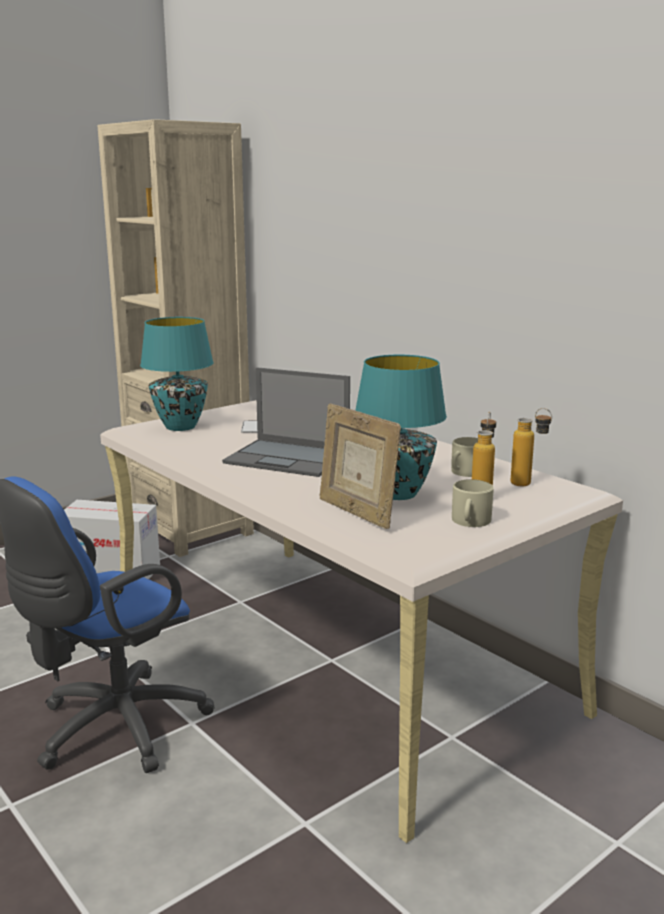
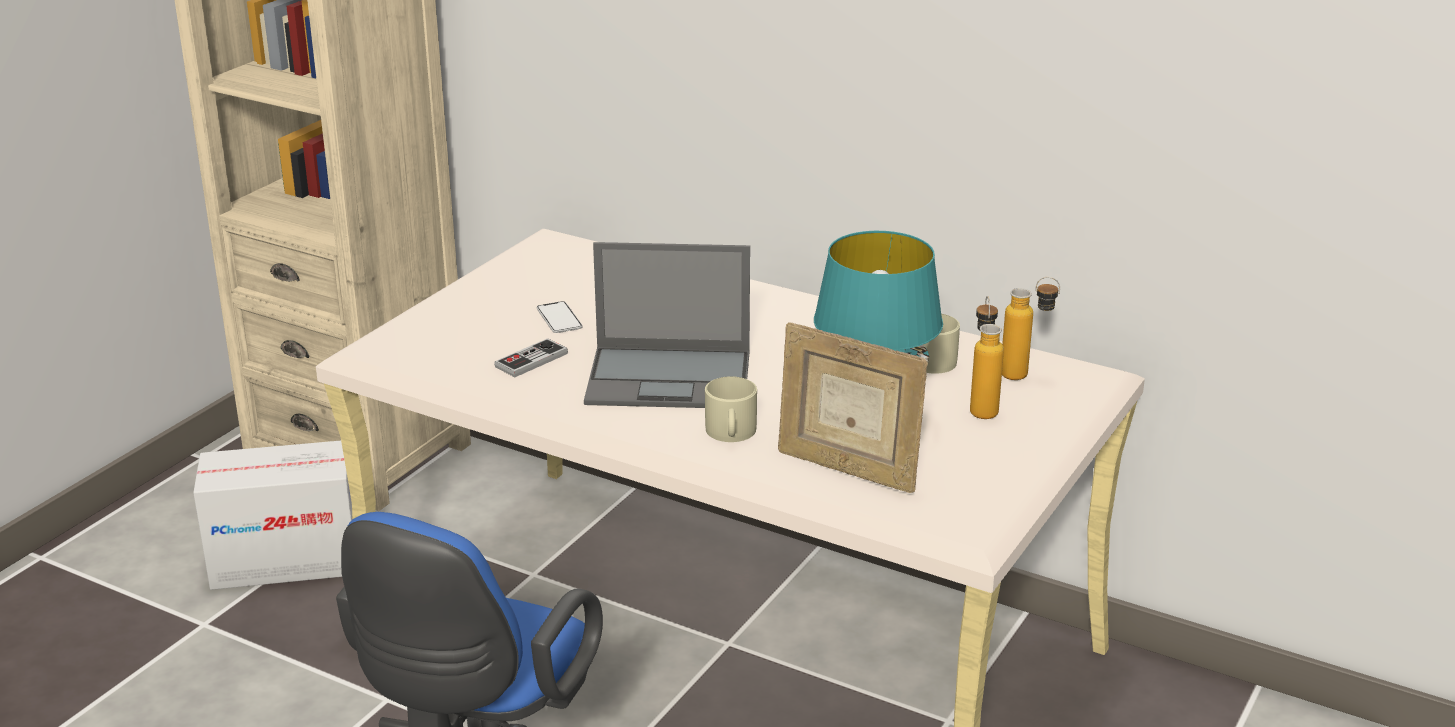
camera: 20 degrees left, 10 degrees up
turquoise table lamp [140,317,214,431] -> none
beige mug [452,479,494,527] -> beige mug moved to [705,376,757,442]
none -> game controller [494,338,568,377]

